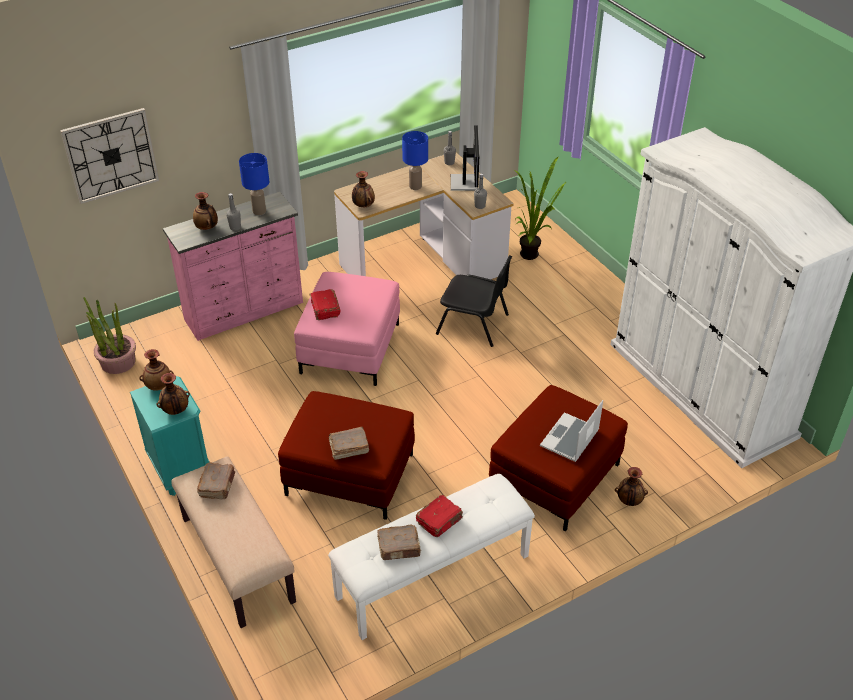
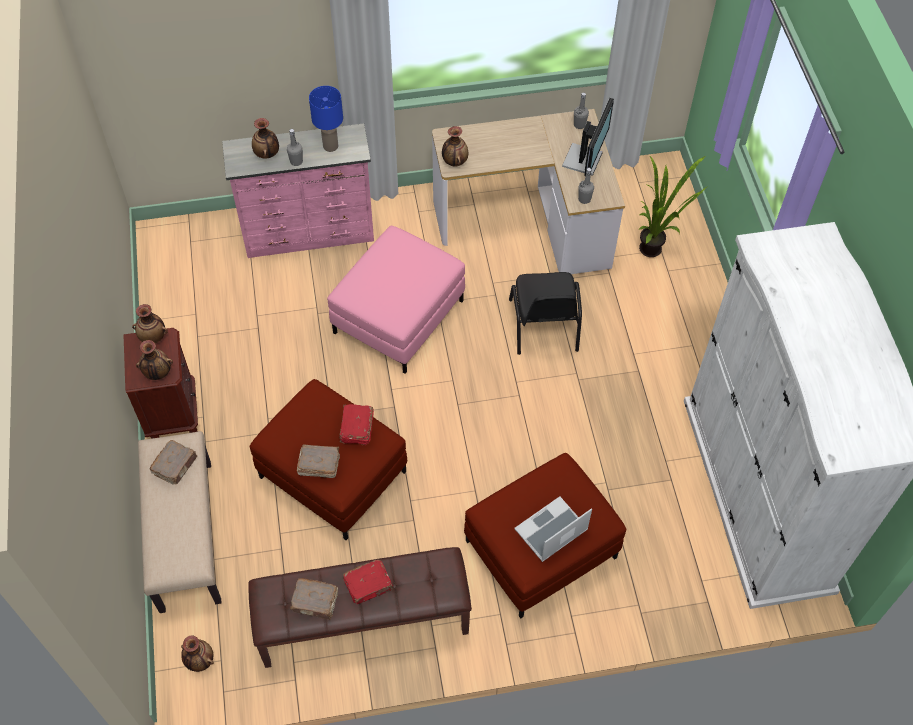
camera: 20 degrees right, 15 degrees up
wall clock [60,108,159,204] -> none
potted plant [83,297,136,374] -> none
turquoise nightstand [130,376,210,496] -> brown nightstand [124,328,198,439]
red book [309,289,341,320] -> red book moved to [339,404,374,446]
white bench [328,474,535,640] -> brown bench [248,547,472,668]
blue table lamp [402,131,428,190] -> none
black chair [436,255,512,347] -> black chair turned 45 degrees clockwise [509,272,582,355]
vase [615,467,648,506] -> vase moved to [181,636,214,672]

